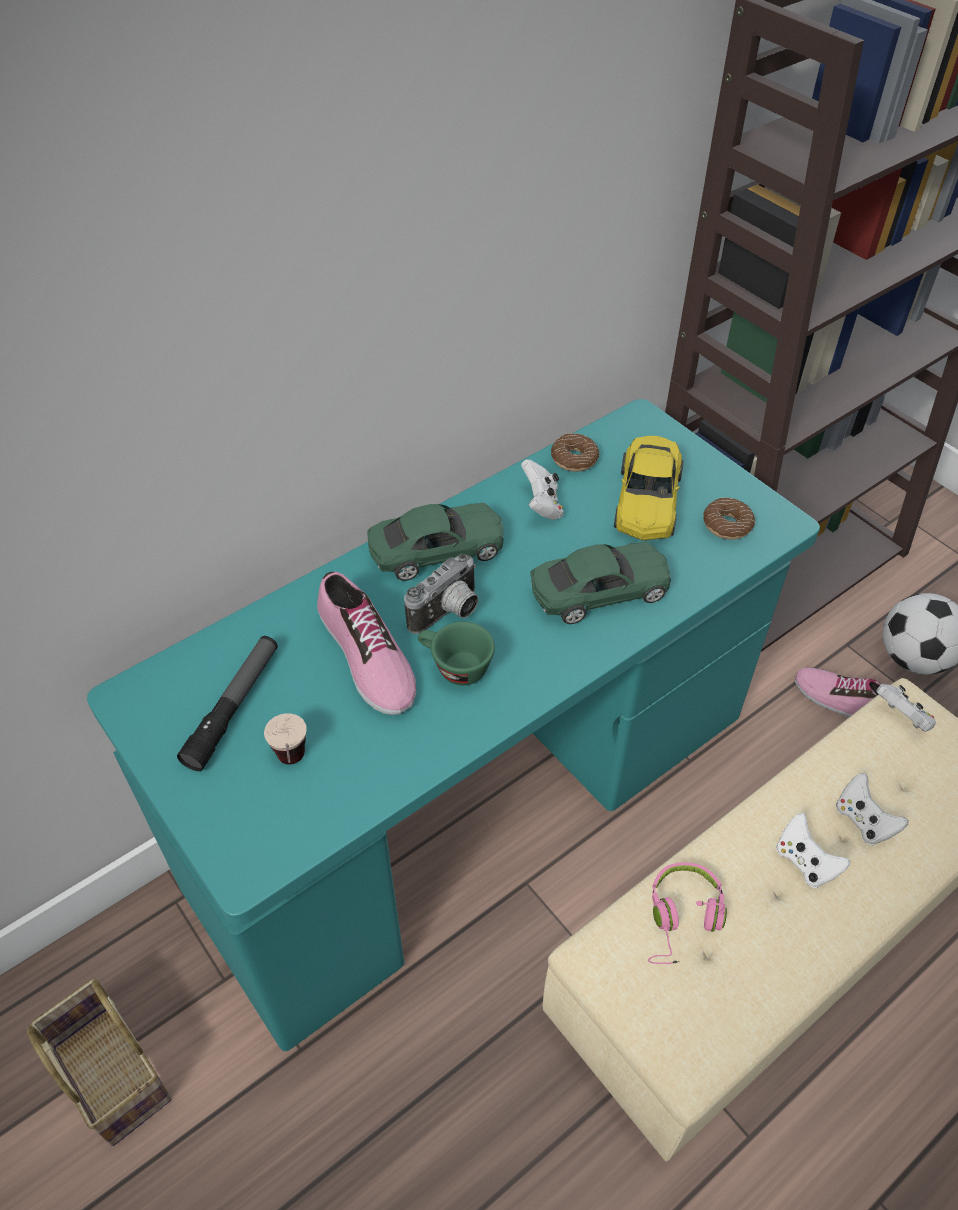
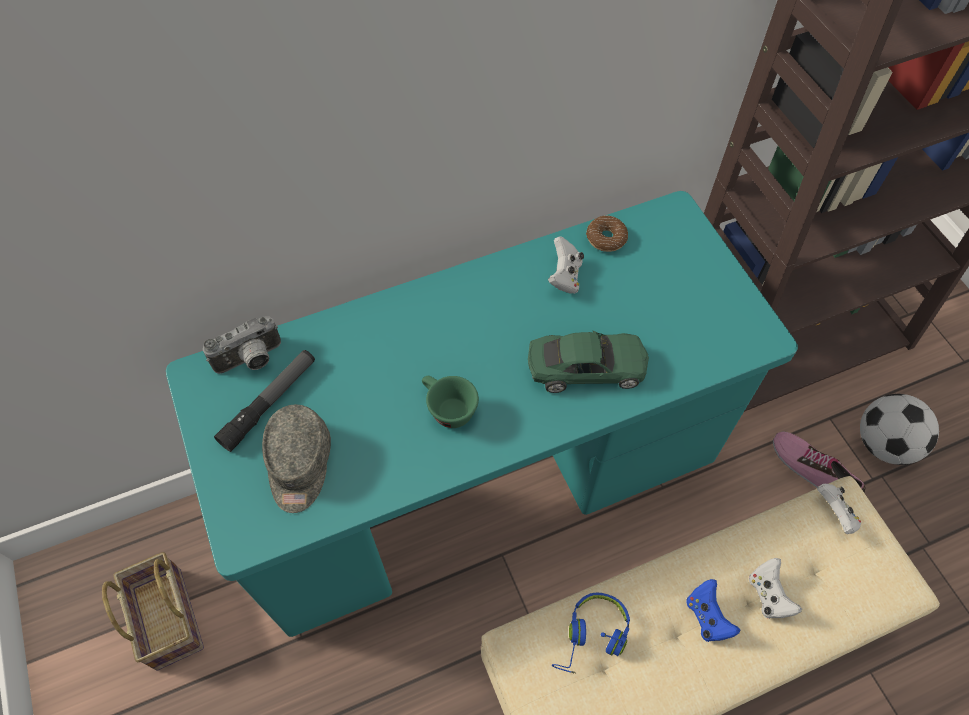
camera: 15 degrees right, 10 degrees up
cup [264,714,306,764] -> grey cap [262,404,331,513]
shoe [317,572,416,715] -> none
green toy car [367,503,504,581] -> none
camera [404,554,479,634] -> camera moved to [203,316,281,374]
yellow toy car [614,436,684,541] -> none
pink headphones [648,863,727,964] -> blue headphones [552,593,630,673]
donut [703,498,755,540] -> none
white game controller [776,813,850,888] -> blue game controller [686,579,740,642]

